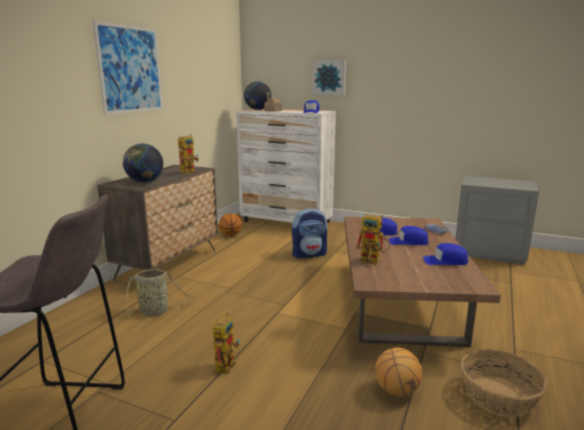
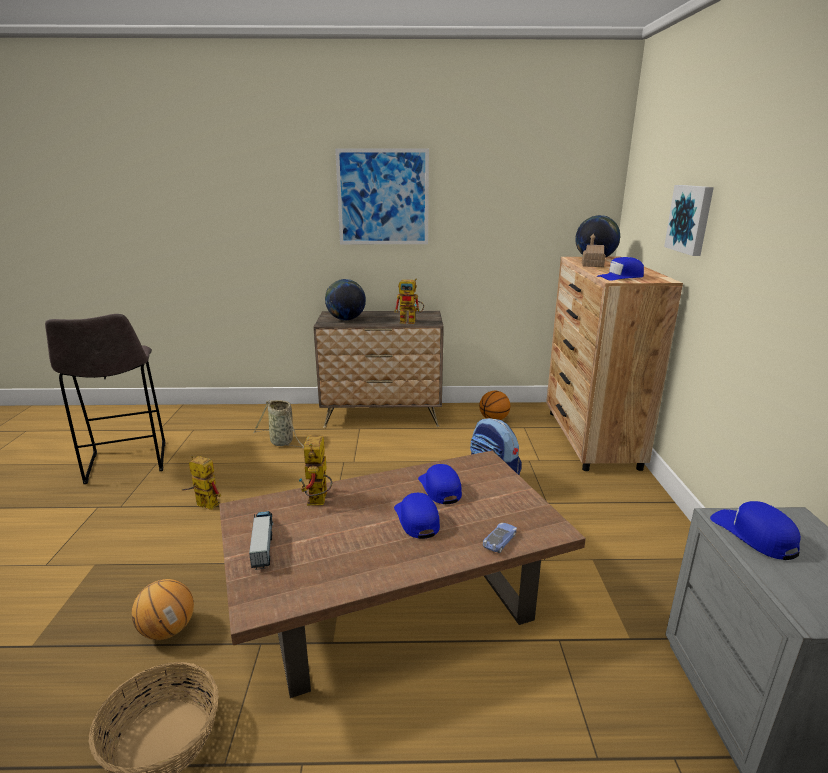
camera: 65 degrees right, 5 degrees up
toy robot [213,312,240,374] -> toy robot turned 150 degrees counterclockwise [182,455,222,510]
white dresser [236,109,336,223] -> brown dresser [546,257,683,471]
blue cap [423,243,468,265] -> blue cap moved to [710,501,801,560]
none -> toy truck [249,511,273,570]

